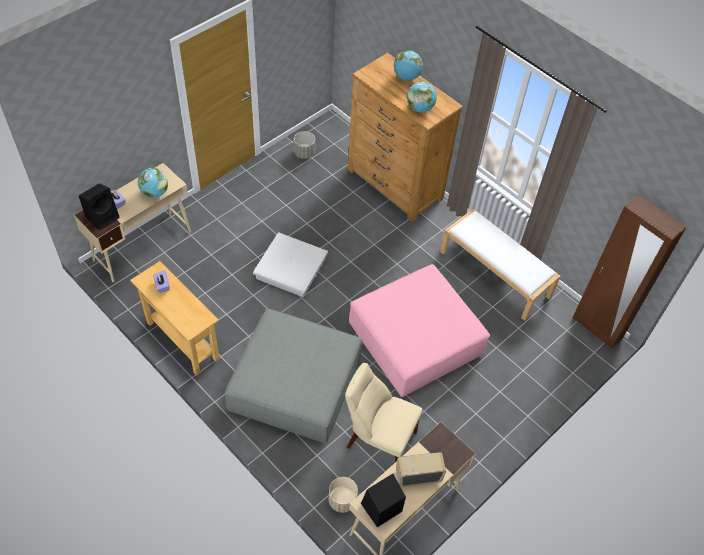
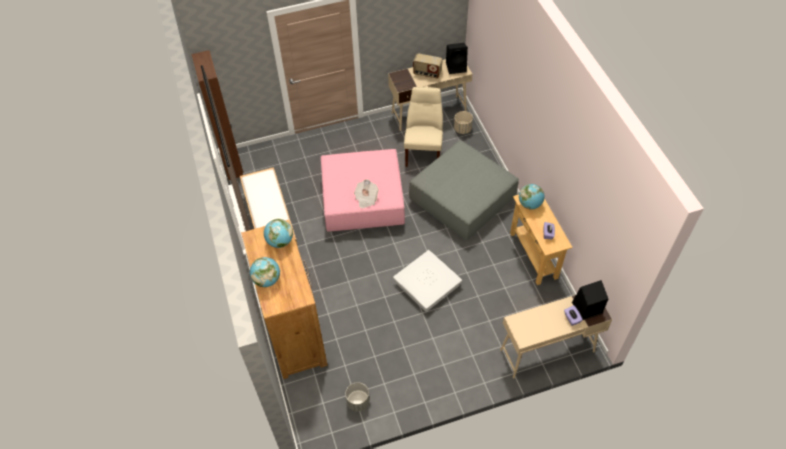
camera: 150 degrees left, 0 degrees up
globe [138,168,168,198] -> globe moved to [519,184,545,209]
beige chair [345,363,422,462] -> beige chair turned 135 degrees counterclockwise [404,87,443,167]
none -> newspaper [354,179,379,208]

